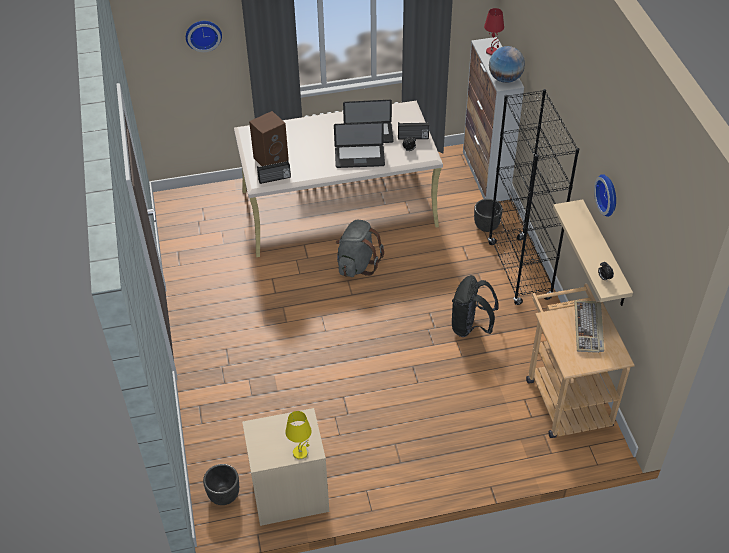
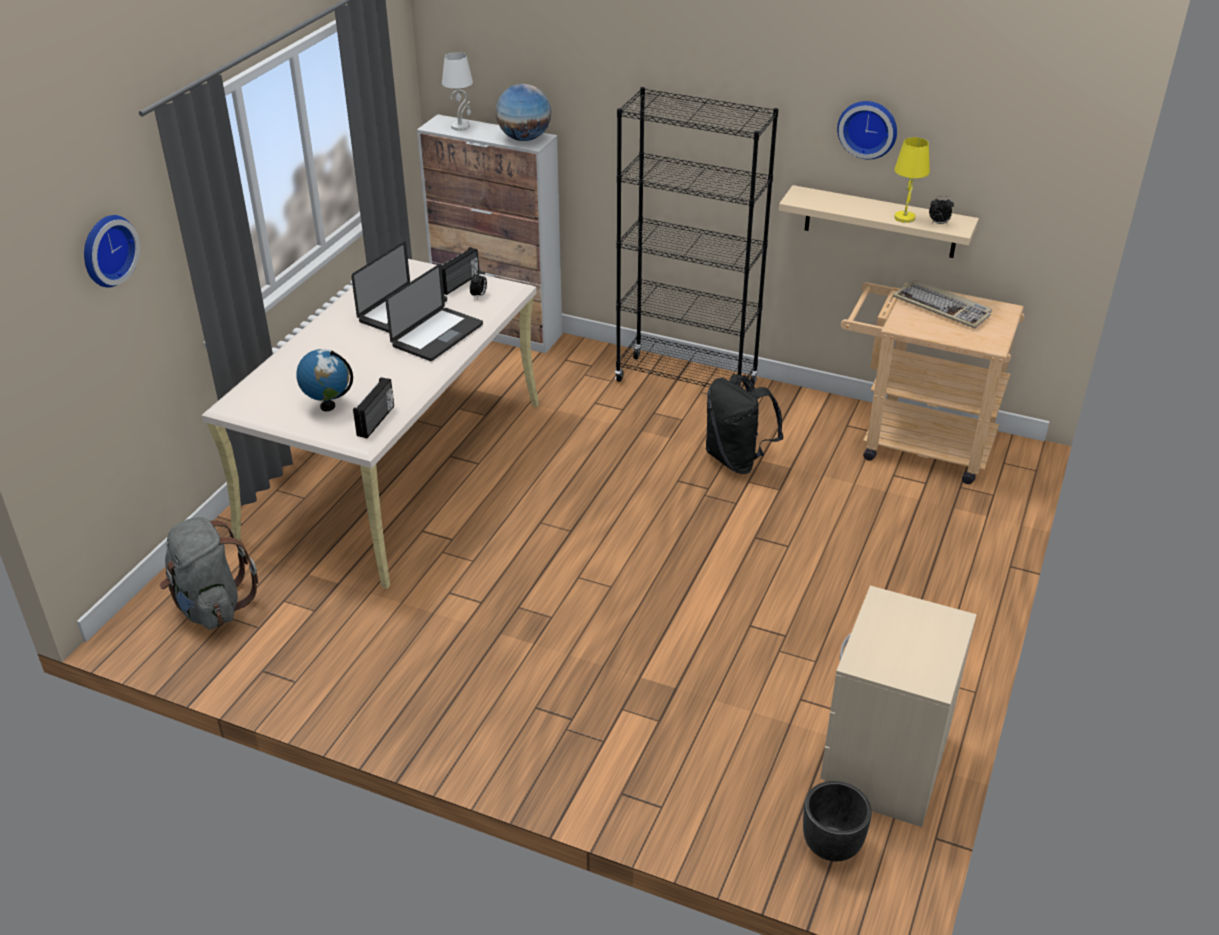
camera: 55 degrees left, 10 degrees down
brown speaker [249,111,289,166] -> globe [296,349,353,412]
yellow table lamp [285,411,312,460] -> yellow table lamp moved to [894,137,930,223]
grey backpack [336,220,384,277] -> grey backpack moved to [160,517,258,629]
black planter [474,199,503,232] -> none
red table lamp [484,8,504,55] -> white table lamp [442,52,473,131]

